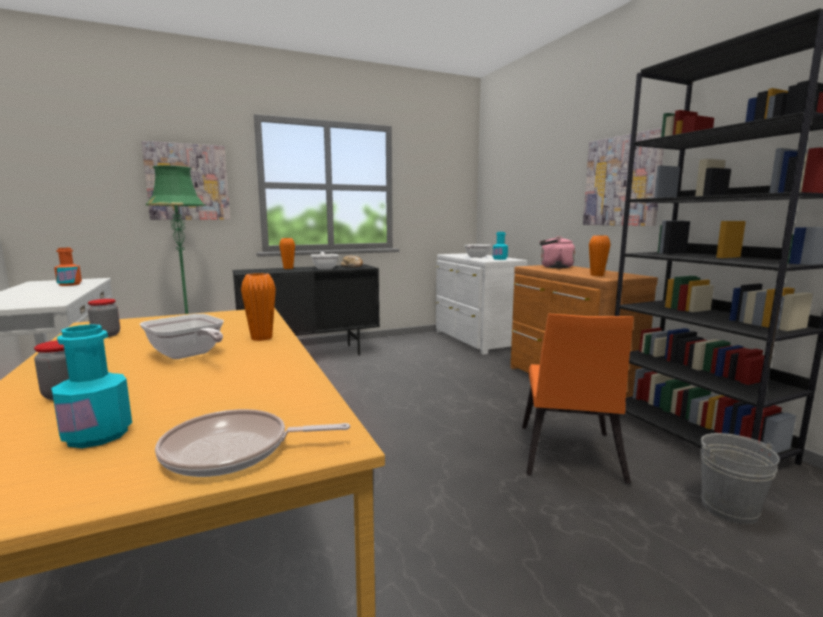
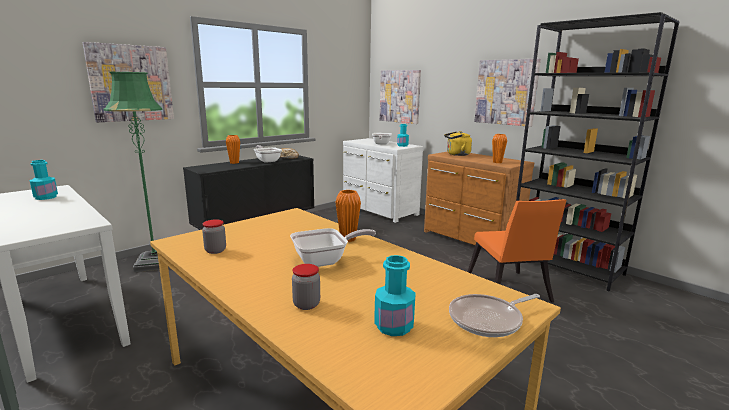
camera: 20 degrees left, 5 degrees up
orange bottle [54,248,82,286] -> turquoise bottle [30,160,58,200]
frying pan [140,314,224,359] -> frying pan turned 45 degrees counterclockwise [290,228,376,267]
pink kettle [539,236,575,268] -> yellow kettle [444,131,472,156]
grey bucket [700,433,780,524] -> none
none -> picture [380,70,421,124]

